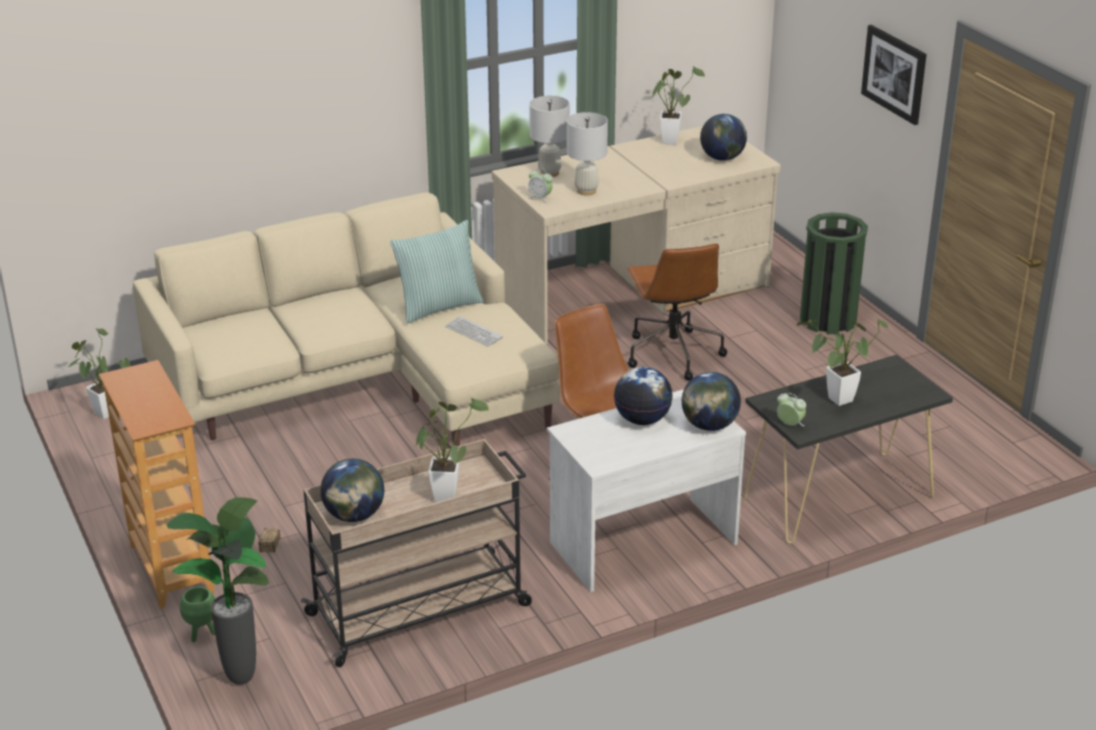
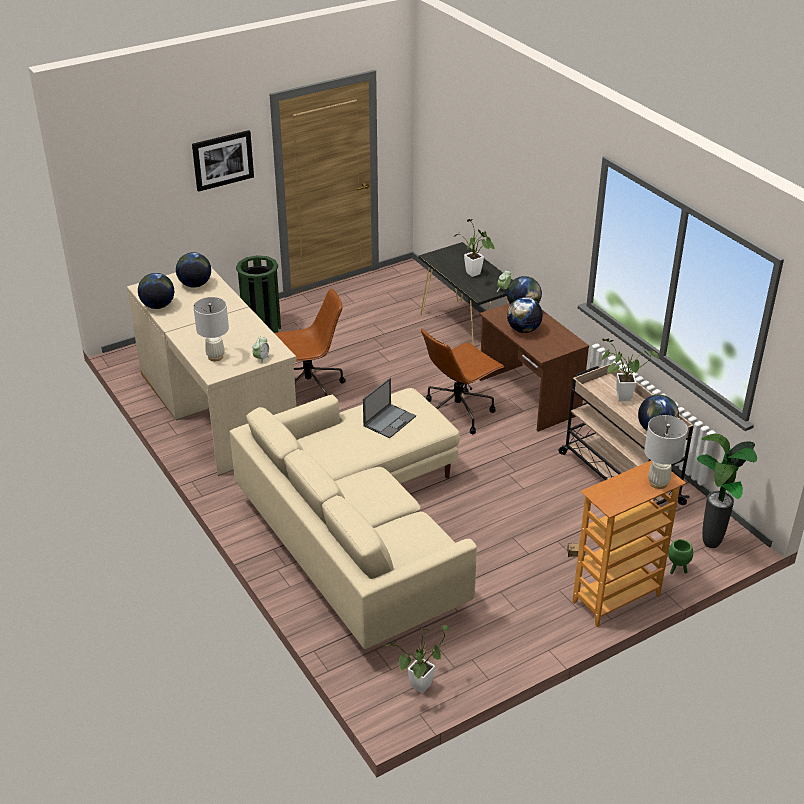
camera: 95 degrees left, 5 degrees up
pillow [390,220,484,324] -> none
keyboard [446,316,503,347] -> laptop [363,378,416,438]
white desk [547,389,746,592] -> brown desk [479,303,589,432]
white table lamp [567,112,608,196] -> white table lamp moved to [644,415,688,489]
potted plant [652,66,705,145] -> globe [138,273,174,309]

